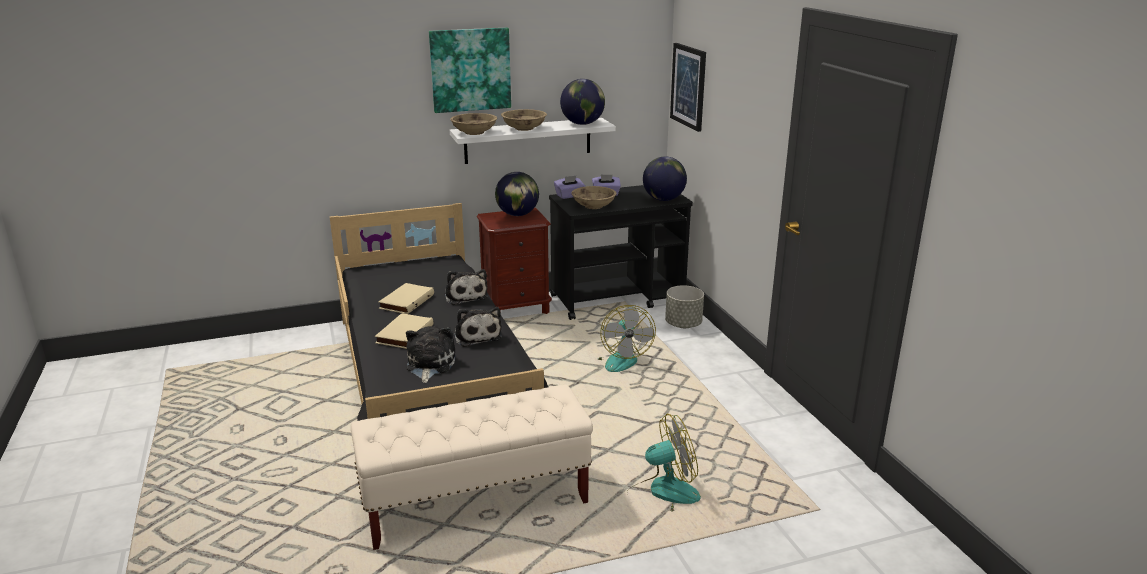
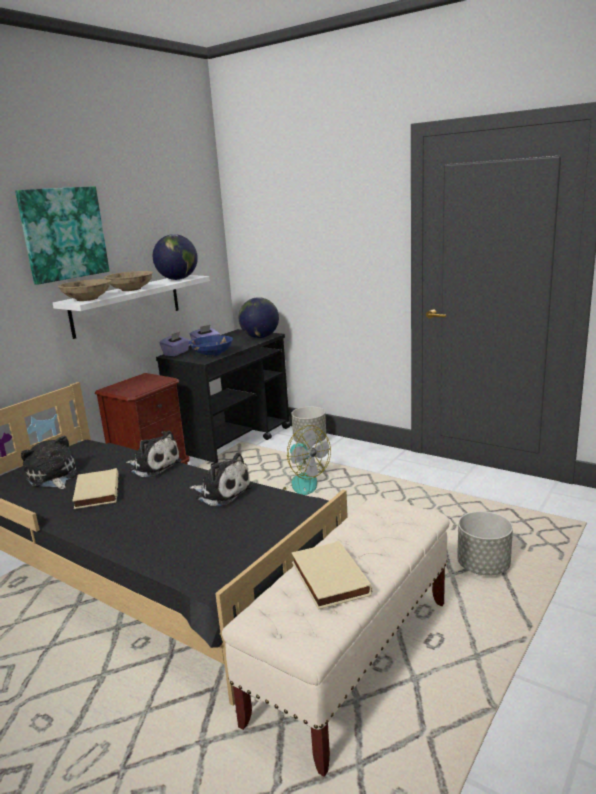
camera: 35 degrees left, 5 degrees down
beige book [375,313,433,349] -> beige book moved to [292,541,372,610]
plush toy [406,326,456,383] -> plush toy moved to [21,436,77,489]
globe [495,172,539,216] -> none
beige bowl [571,186,616,209] -> blue bowl [189,335,233,357]
fan [627,414,701,512] -> grey planter [457,511,513,575]
picture [670,43,706,132] -> none

